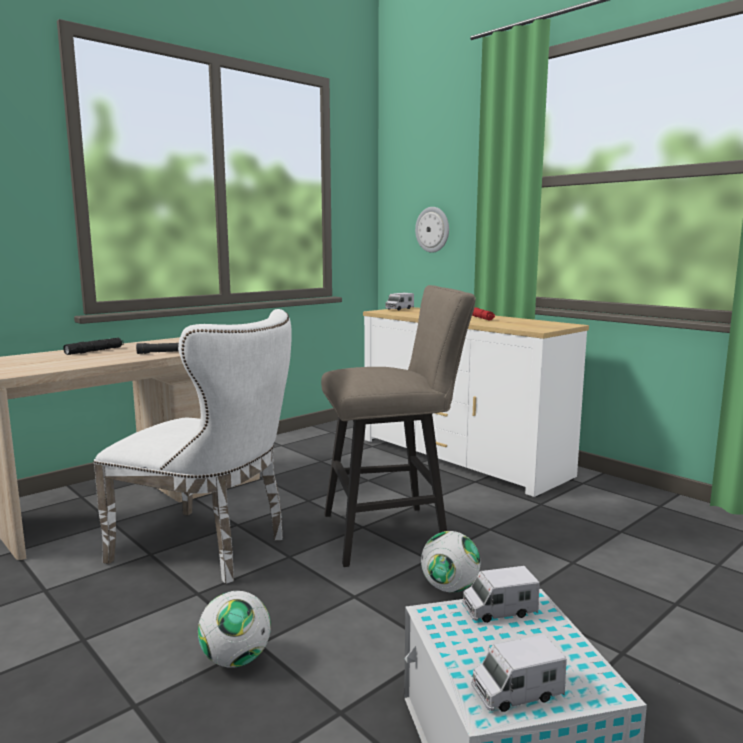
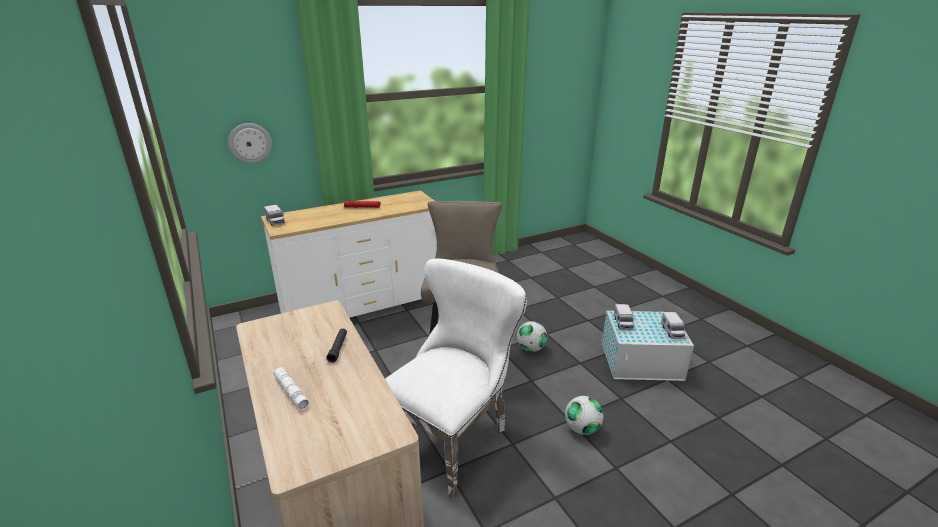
camera: 75 degrees left, 15 degrees up
black flashlight [63,338,124,355] -> white flashlight [273,367,309,410]

